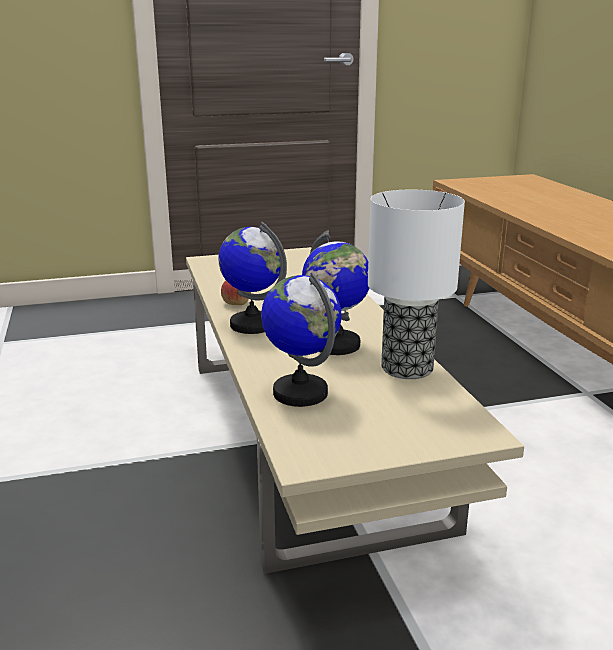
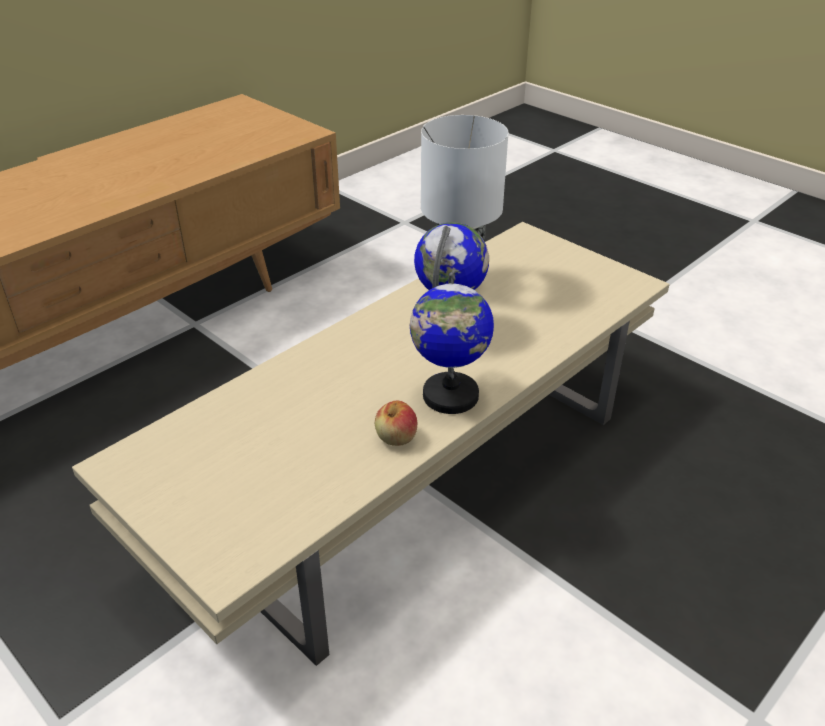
camera: 120 degrees left, 15 degrees up
globe [261,272,341,407] -> none

